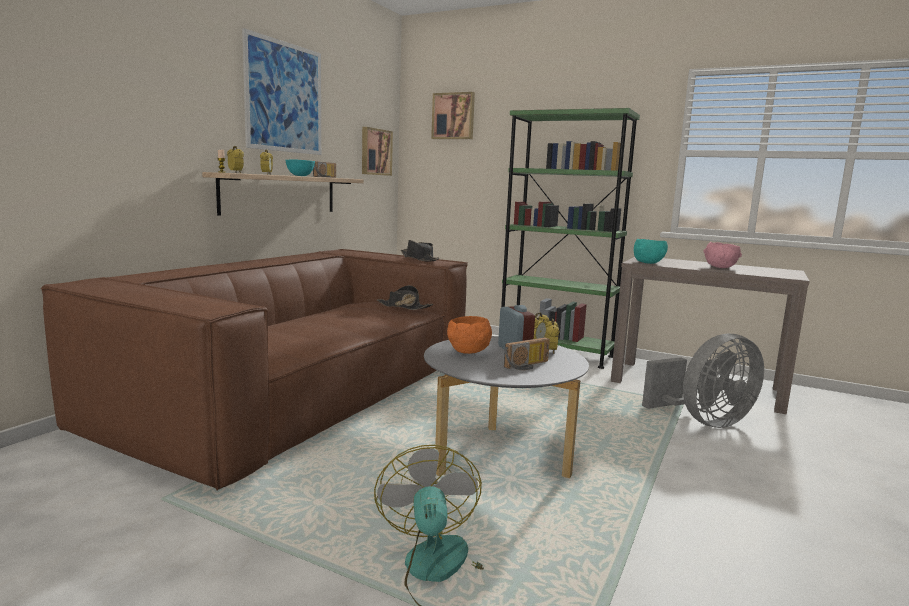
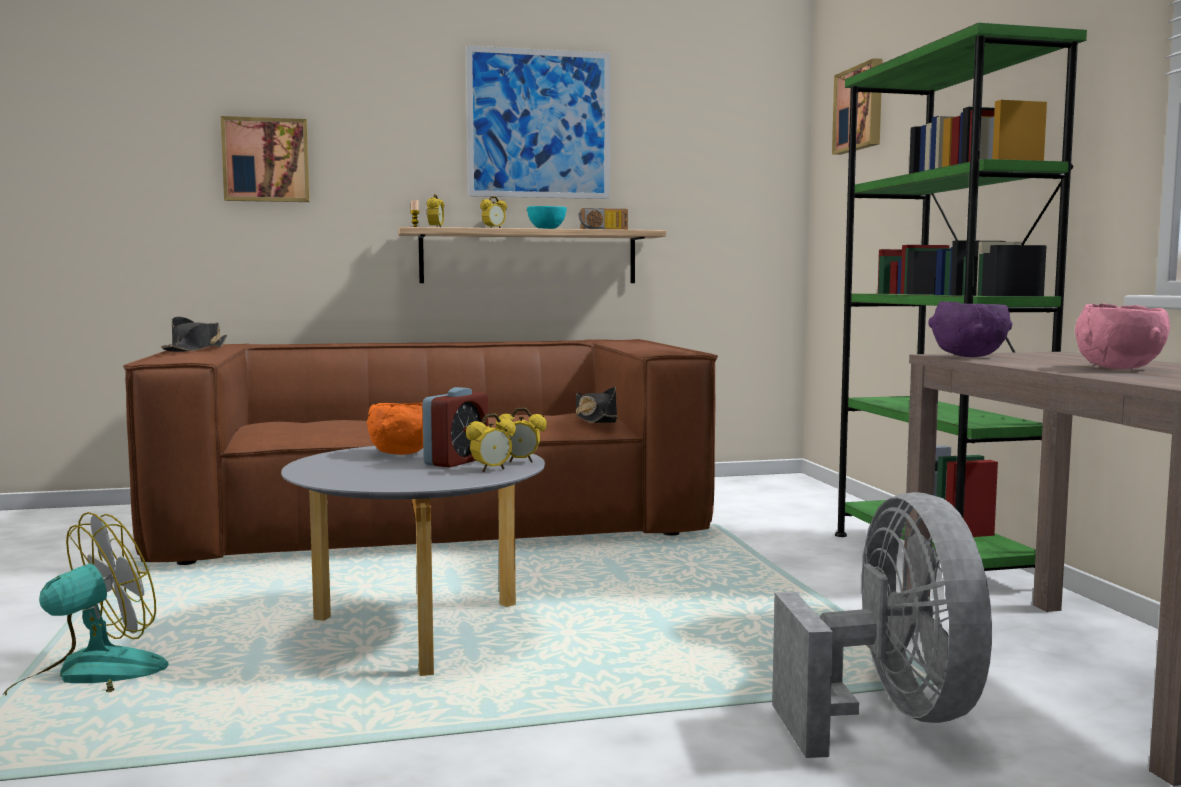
camera: 50 degrees right, 5 degrees down
picture [362,127,393,176] -> picture moved to [221,116,310,202]
black hat [401,240,440,262] -> black hat moved to [161,316,227,352]
radio [504,337,550,370] -> none
turquoise bowl [634,239,668,264] -> purple bowl [928,301,1012,357]
grey fan [642,334,764,428] -> grey fan turned 120 degrees counterclockwise [772,492,992,758]

